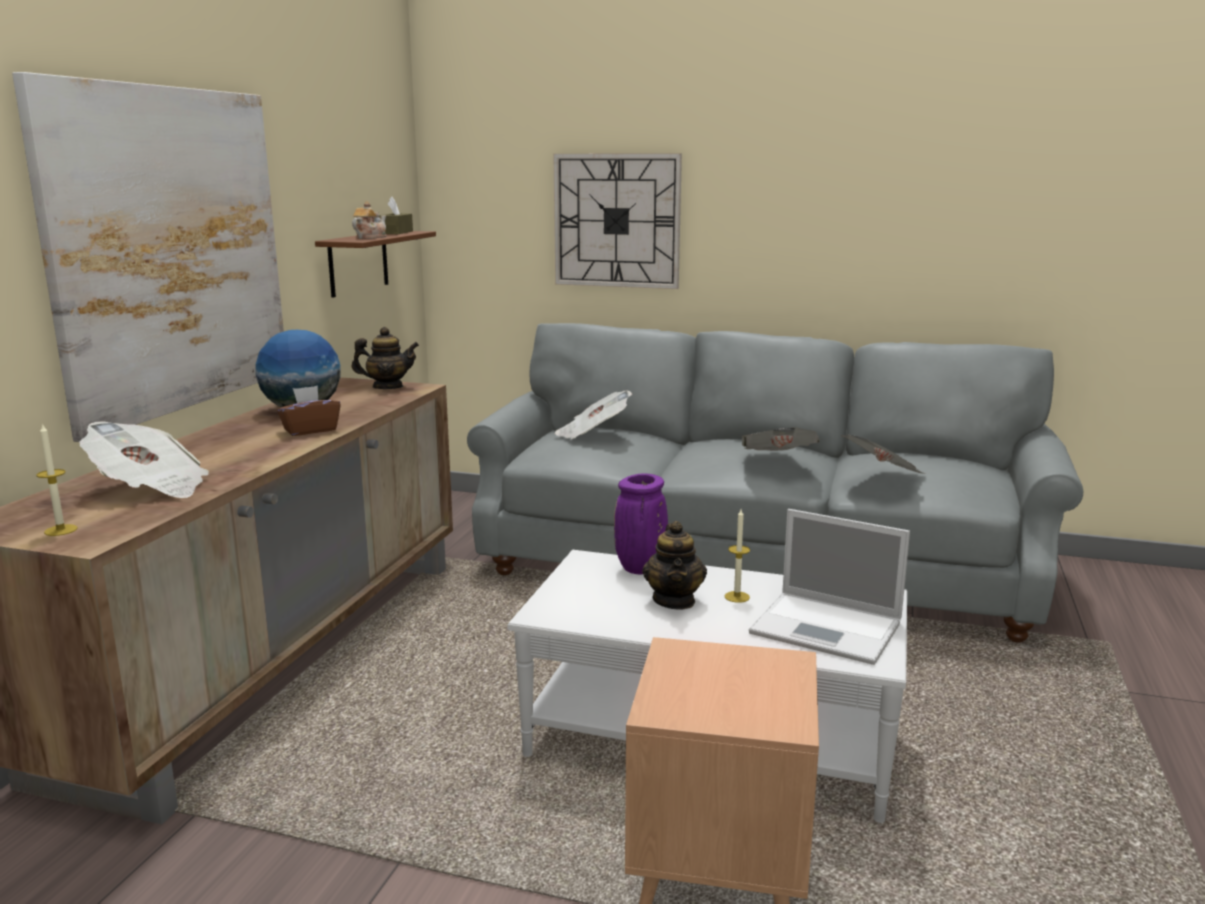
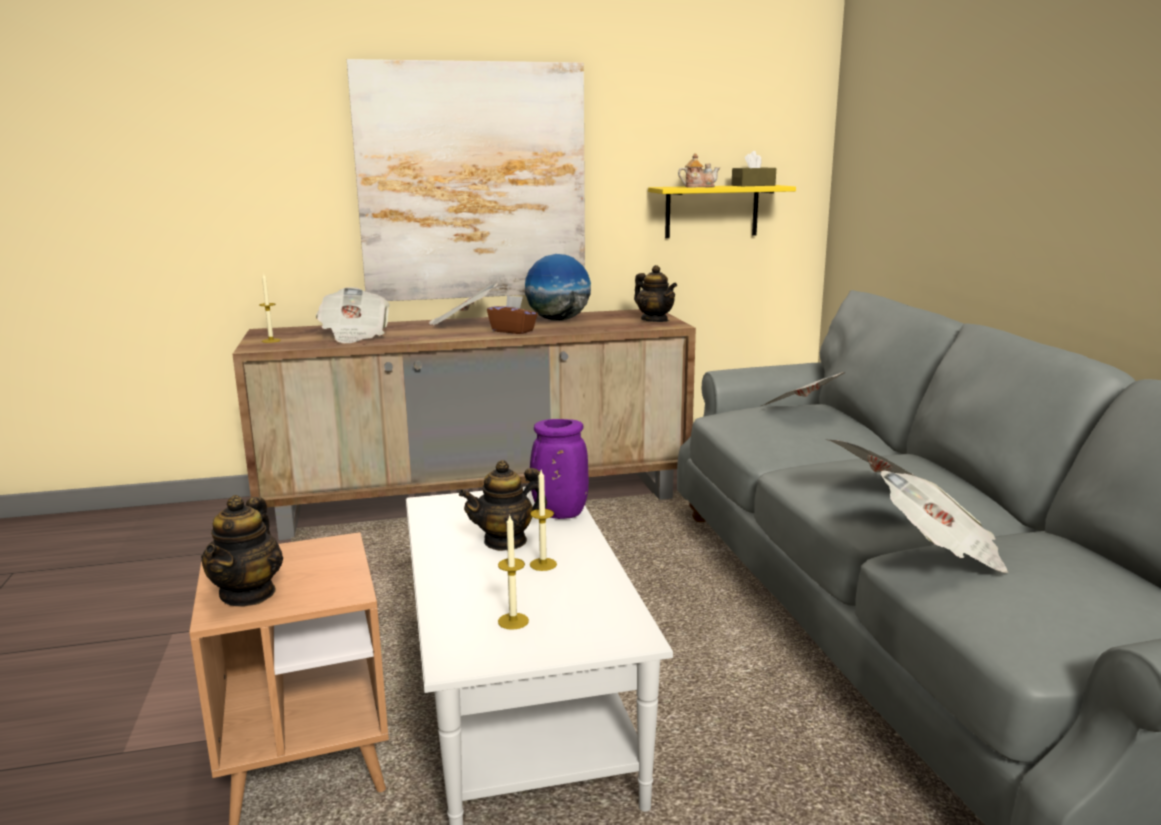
camera: 60 degrees right, 0 degrees up
brown shelf [315,231,436,298] -> yellow shelf [648,185,796,238]
wall clock [553,153,682,289] -> none
laptop [749,509,910,665] -> candle [498,516,529,630]
none -> teapot [201,495,283,606]
none -> newspaper [429,283,498,325]

